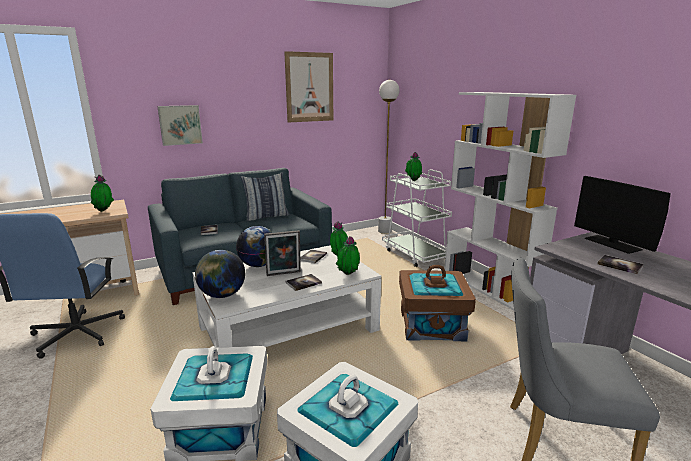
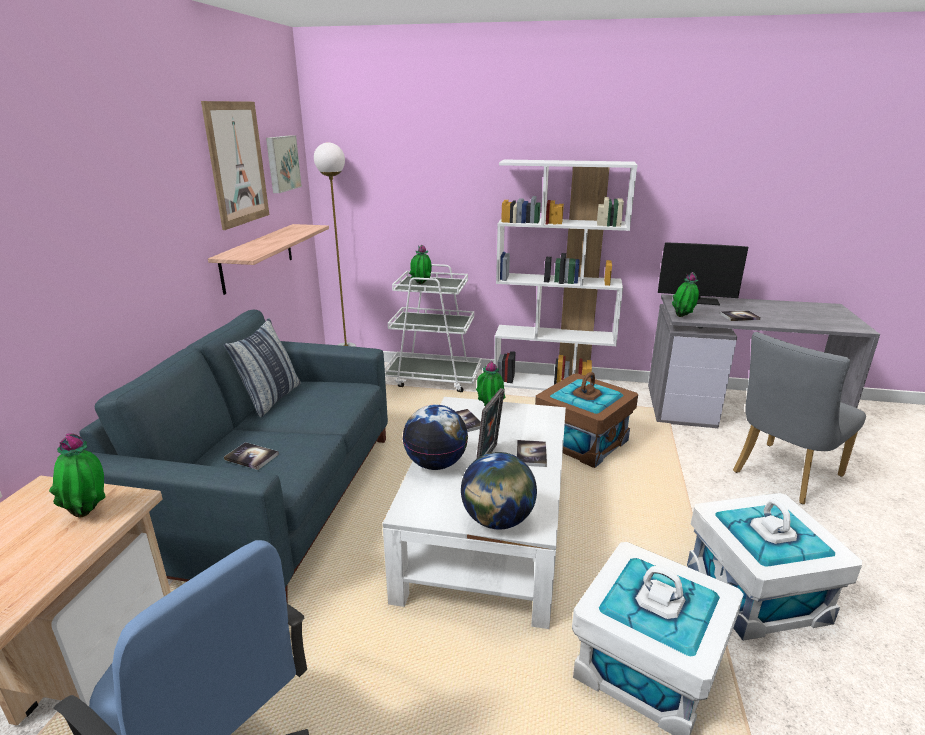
camera: 50 degrees left, 5 degrees up
picture [157,105,203,146] -> picture moved to [266,135,302,193]
potted plant [336,236,360,275] -> potted plant moved to [672,272,699,317]
none -> shelf [208,224,329,295]

